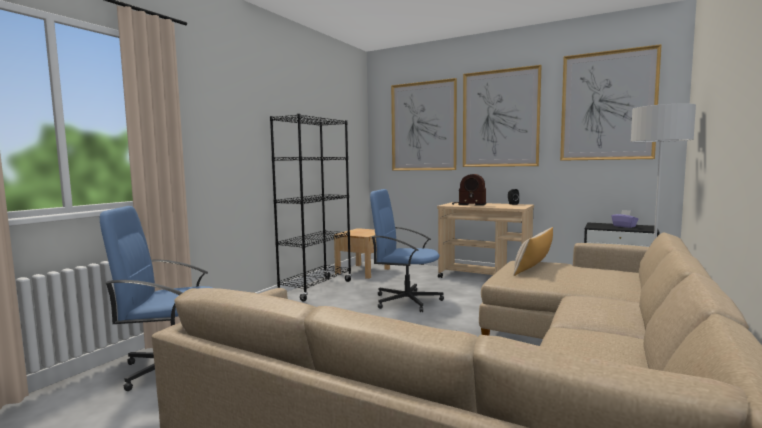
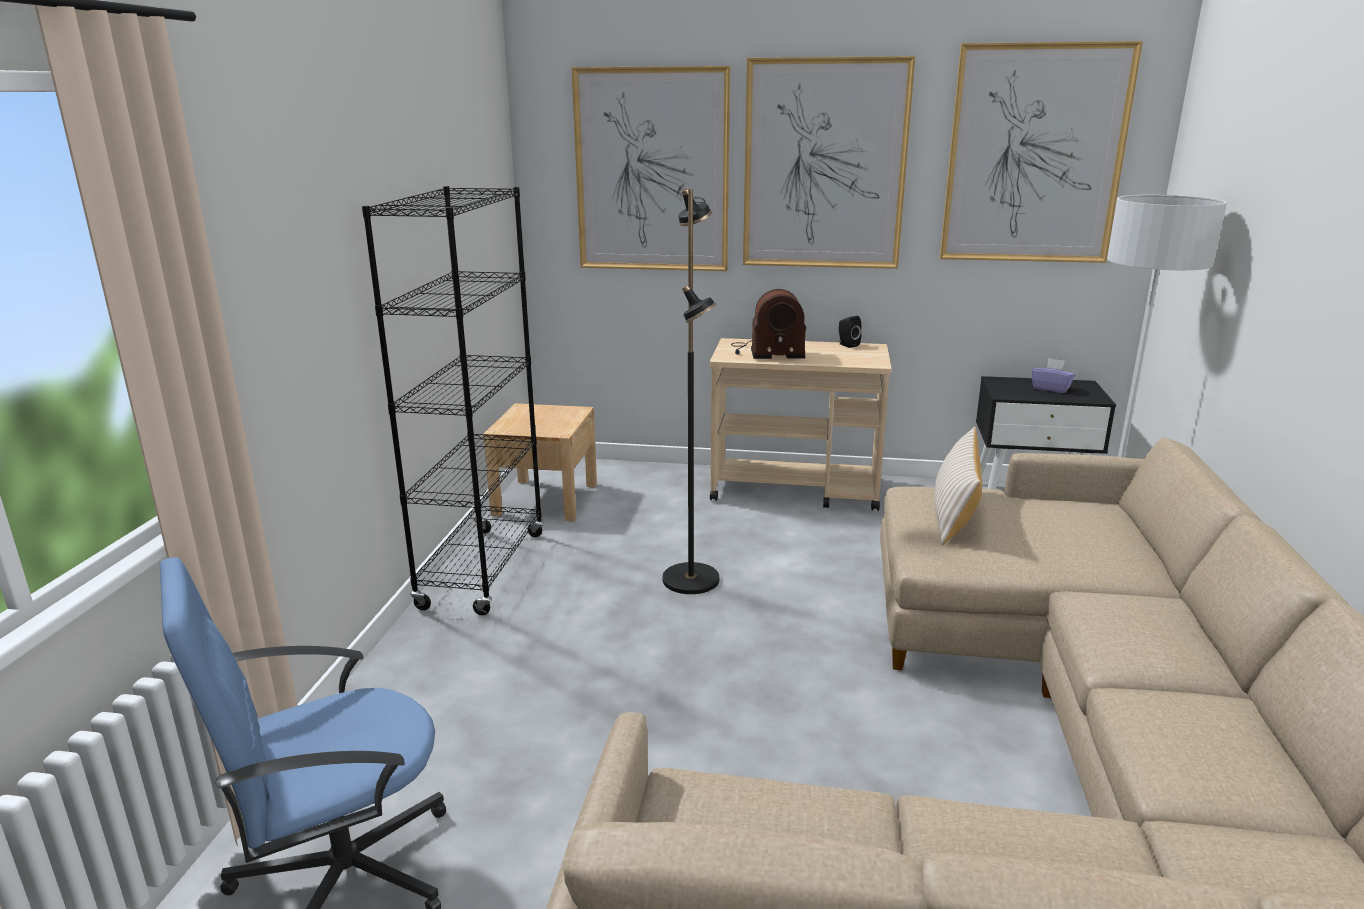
camera: 20 degrees left, 15 degrees up
blue office chair [370,189,444,312] -> black floor lamp [663,188,719,594]

